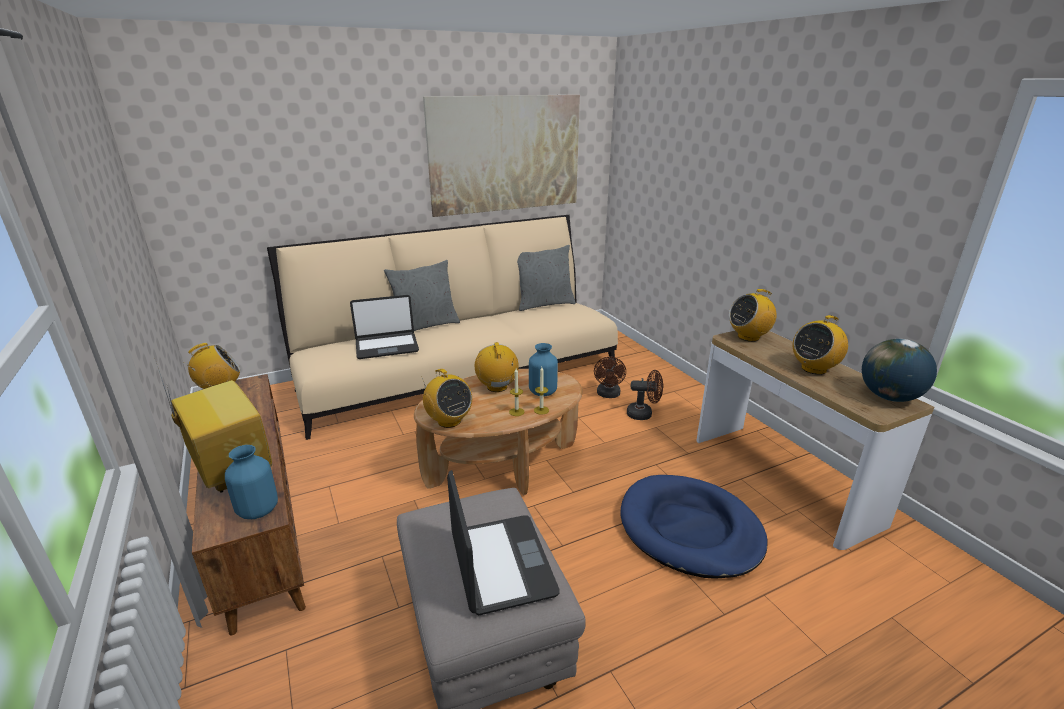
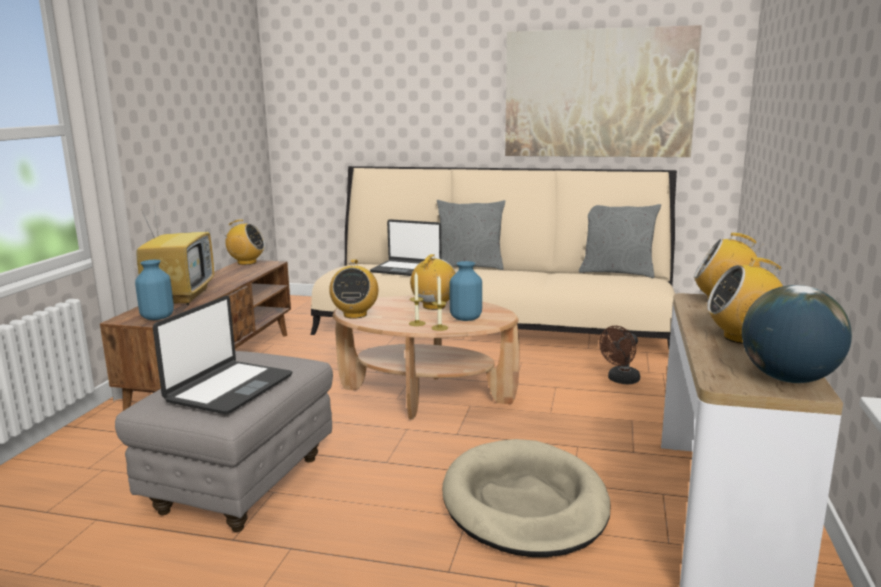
camera: 40 degrees right, 10 degrees down
blue dog bed [621,475,768,579] -> beige dog bed [442,439,610,557]
brown fan [627,370,663,420] -> none

